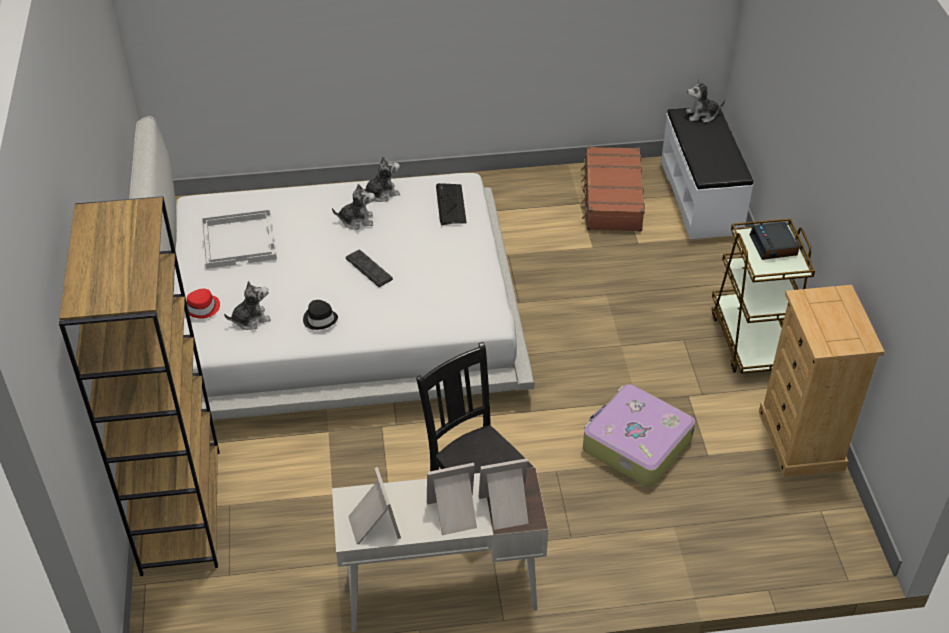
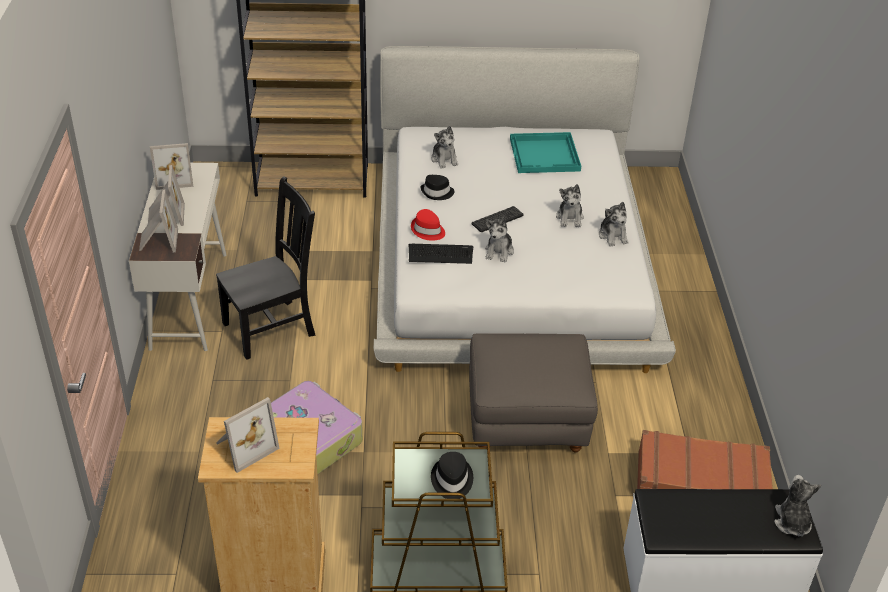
camera: 95 degrees right, 5 degrees down
red hat [184,289,220,319] -> red hat moved to [411,209,445,240]
white tray [201,209,277,269] -> turquoise tray [510,132,581,173]
keyboard [436,183,467,225] -> keyboard moved to [409,244,473,264]
alarm clock [749,222,799,260] -> black hat [431,452,473,499]
none -> picture frame [216,397,280,473]
none -> grey ottoman [469,333,598,453]
none -> plush toy [485,217,514,262]

